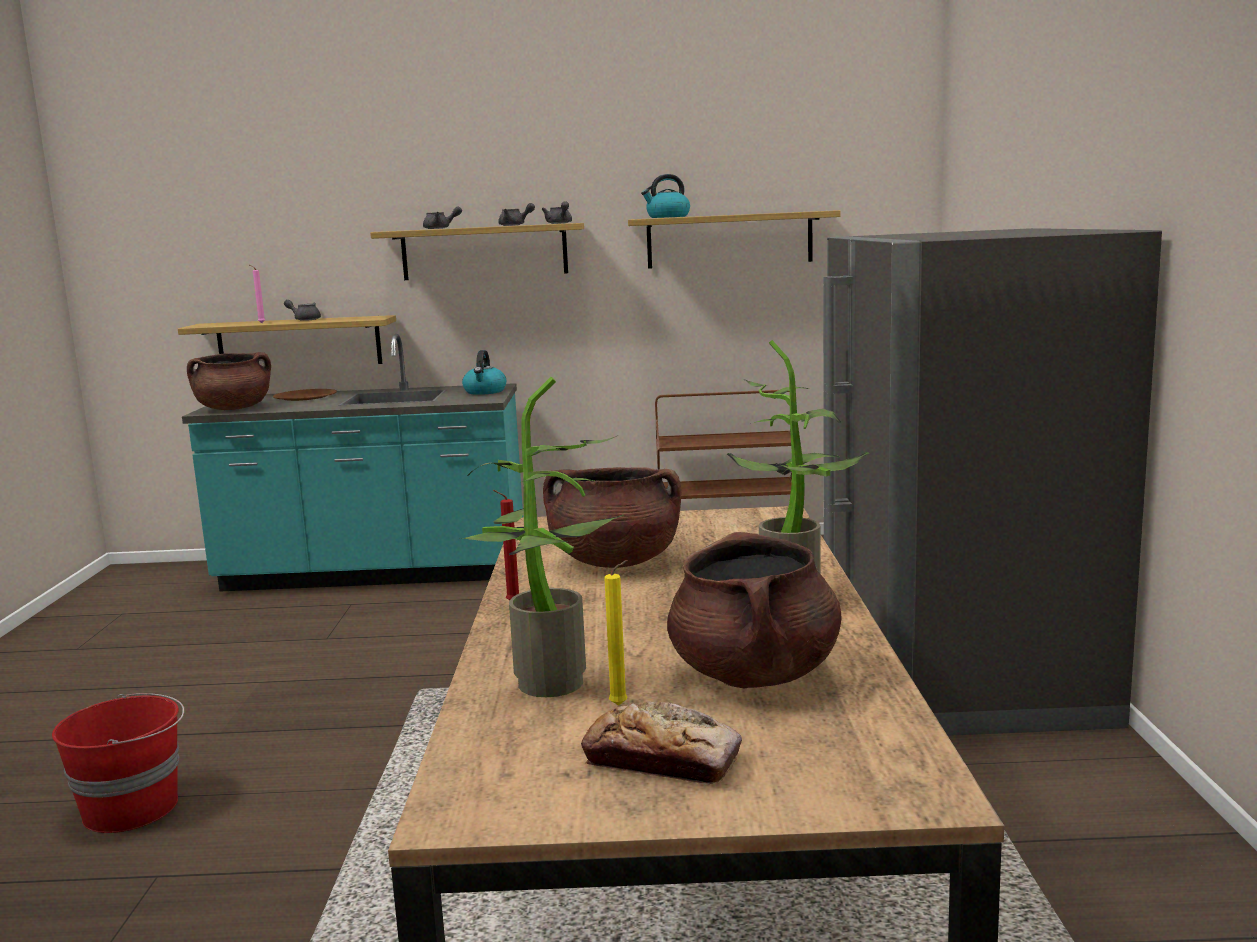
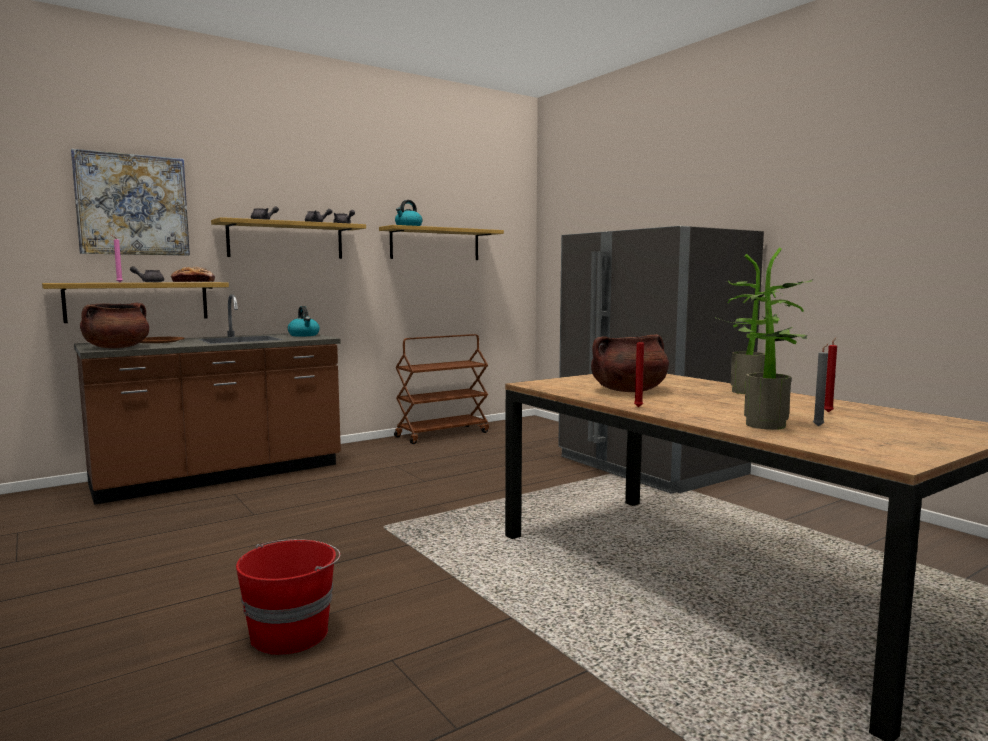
camera: 35 degrees left, 5 degrees down
turquoise counter [182,334,523,592] -> brown counter [74,294,341,505]
bread [581,702,742,785] -> bread moved to [171,267,215,282]
yellow candle [604,560,628,706] -> grey candle [813,344,828,426]
brown cooking pot [667,532,841,689] -> red candle [824,338,837,412]
none -> picture [71,149,190,256]

